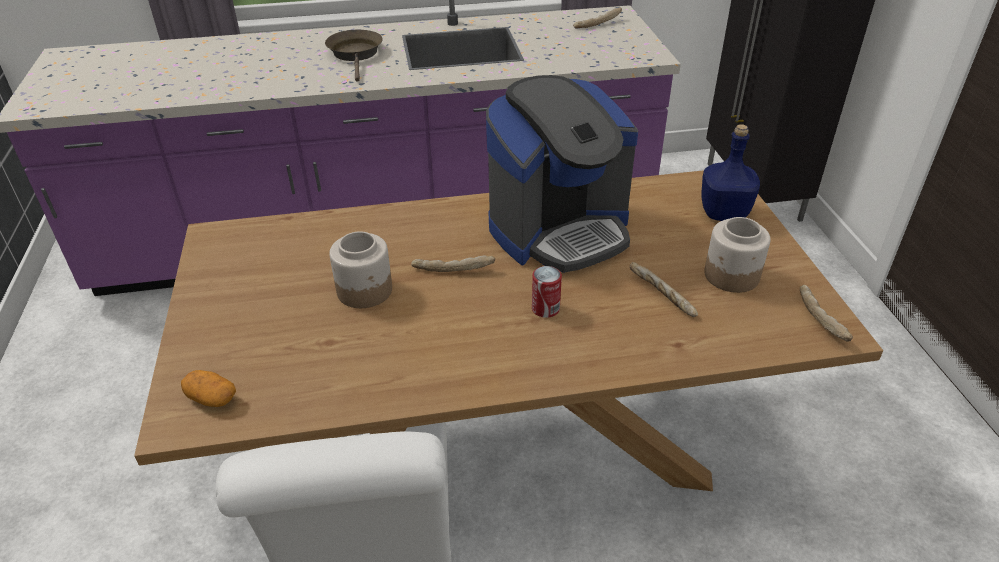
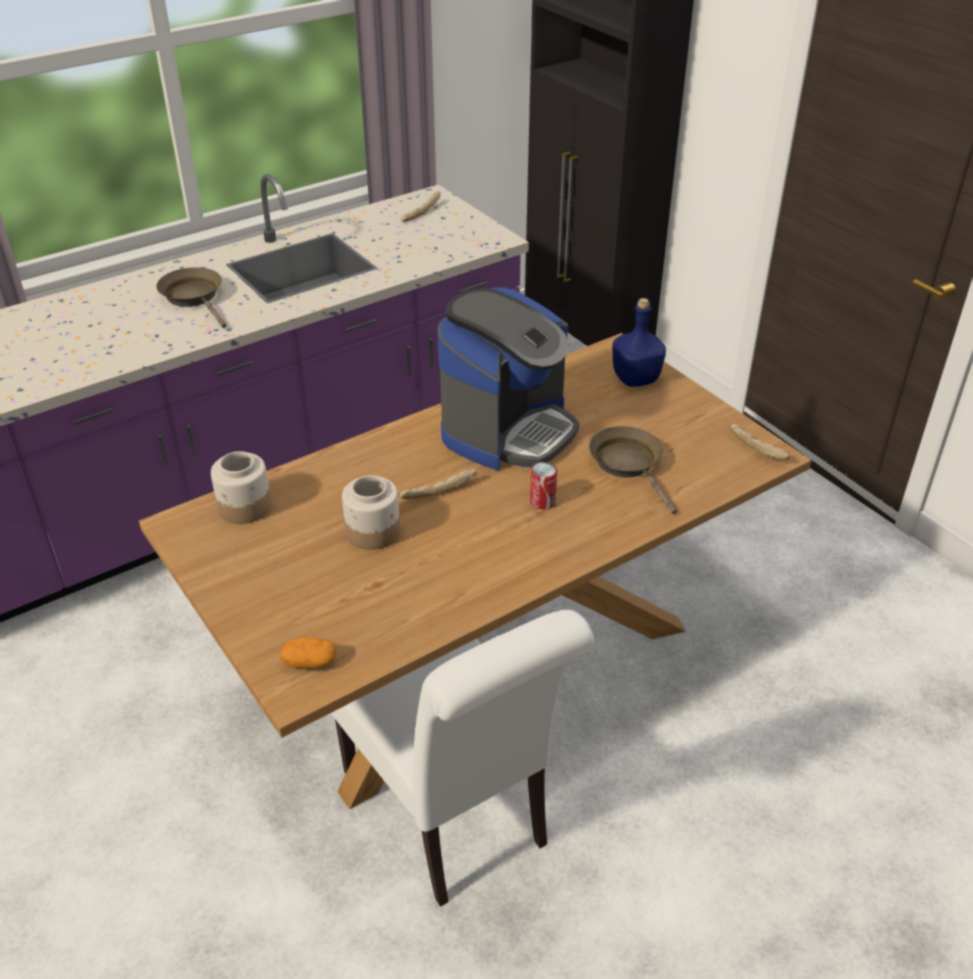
camera: 25 degrees left, 0 degrees up
bread [630,262,698,317] -> brown frying pan [589,426,677,514]
jar [704,217,771,293] -> jar moved to [211,451,271,524]

